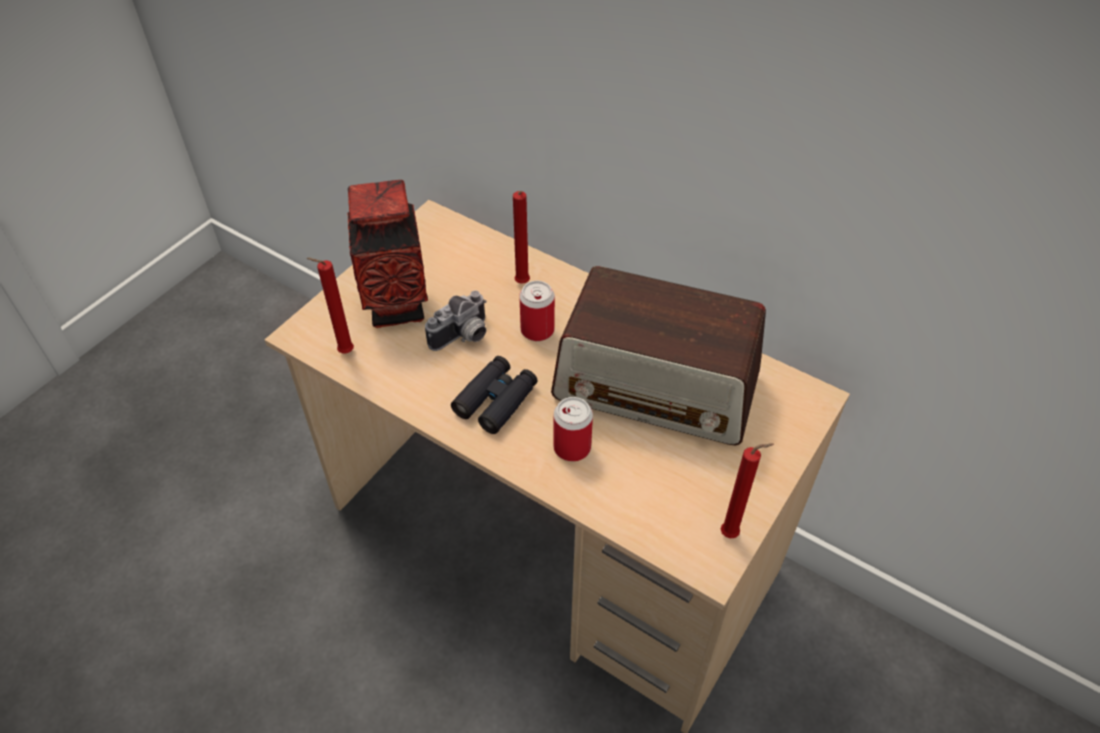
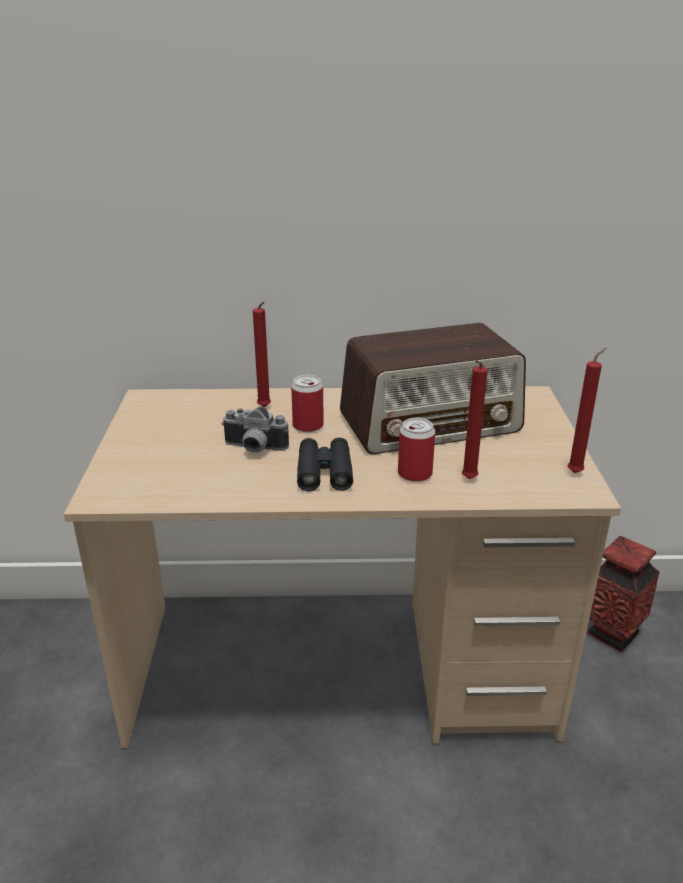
camera: 35 degrees left, 20 degrees down
red candle [306,258,354,353] -> red candle moved to [462,360,488,479]
vase [347,180,428,328] -> vase moved to [588,536,660,652]
camera [425,291,487,351] -> camera turned 90 degrees clockwise [221,407,289,453]

